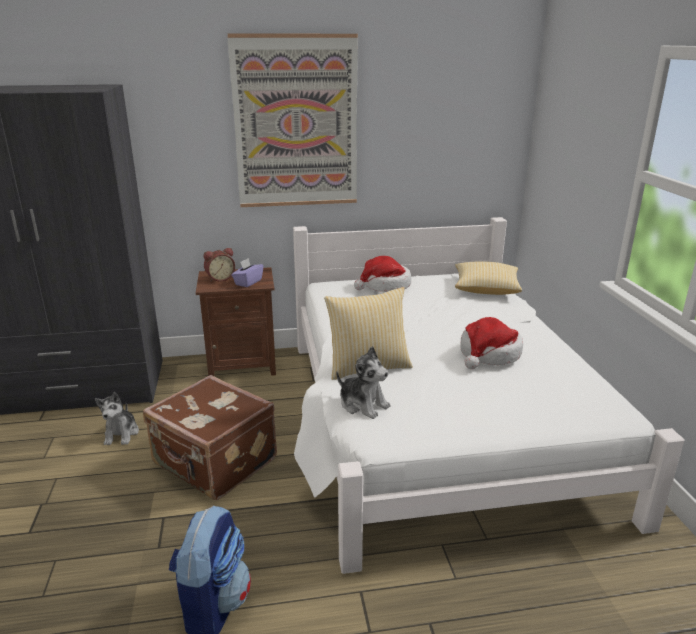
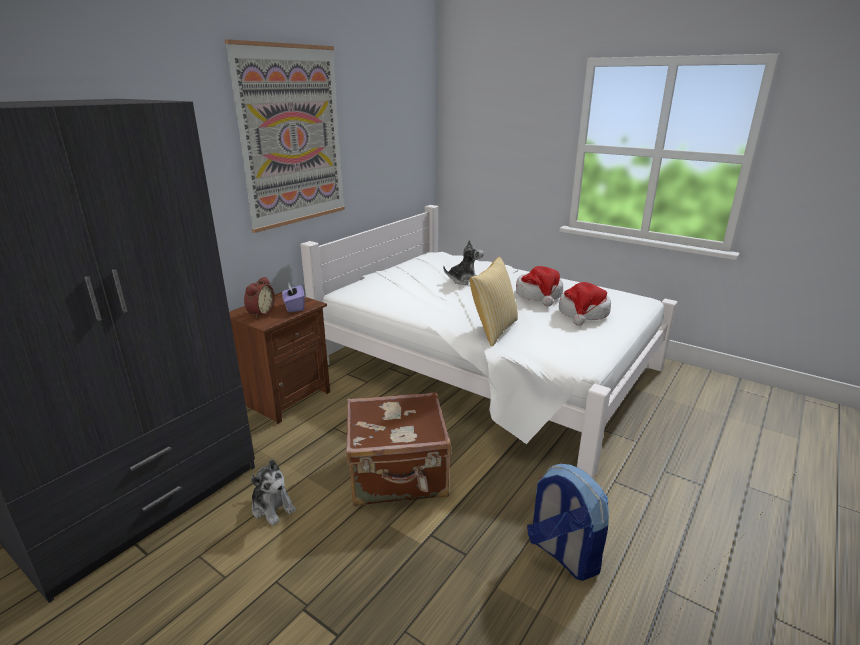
camera: 45 degrees left, 0 degrees up
plush toy [336,347,391,419] -> plush toy moved to [443,240,484,285]
hat [354,256,411,292] -> hat moved to [559,282,611,326]
pillow [455,261,522,295] -> none

